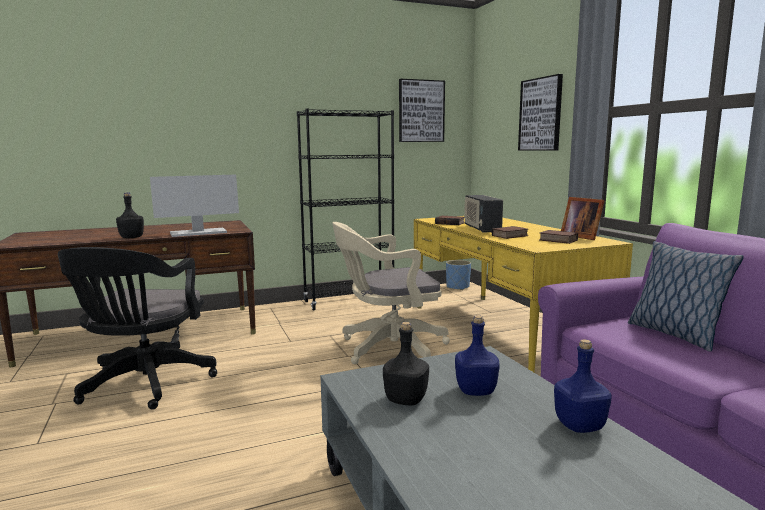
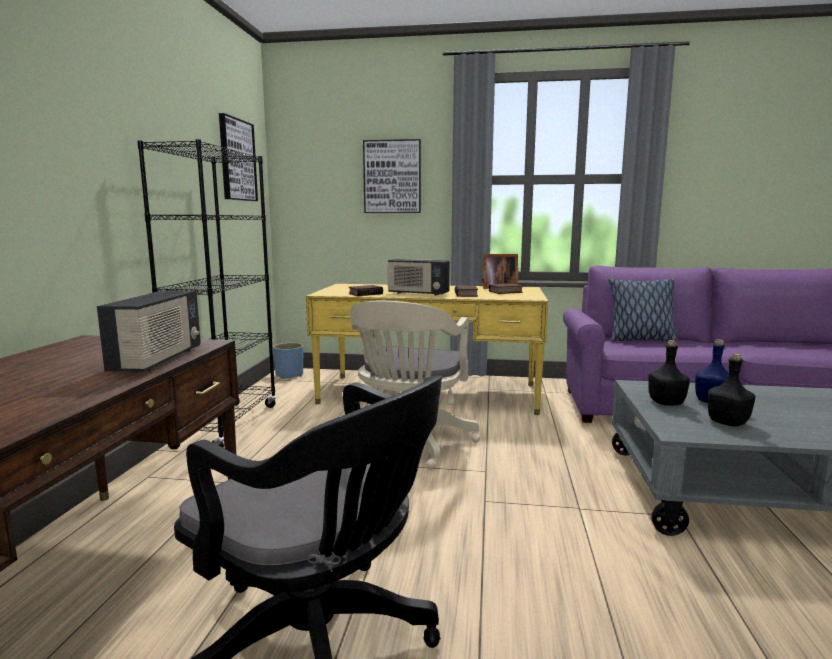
camera: 60 degrees left, 0 degrees up
black bottle [116,193,144,238] -> black bottle moved to [648,340,690,406]
monitor [150,175,239,237] -> radio [97,291,201,372]
blue bottle [554,339,612,433] -> none

